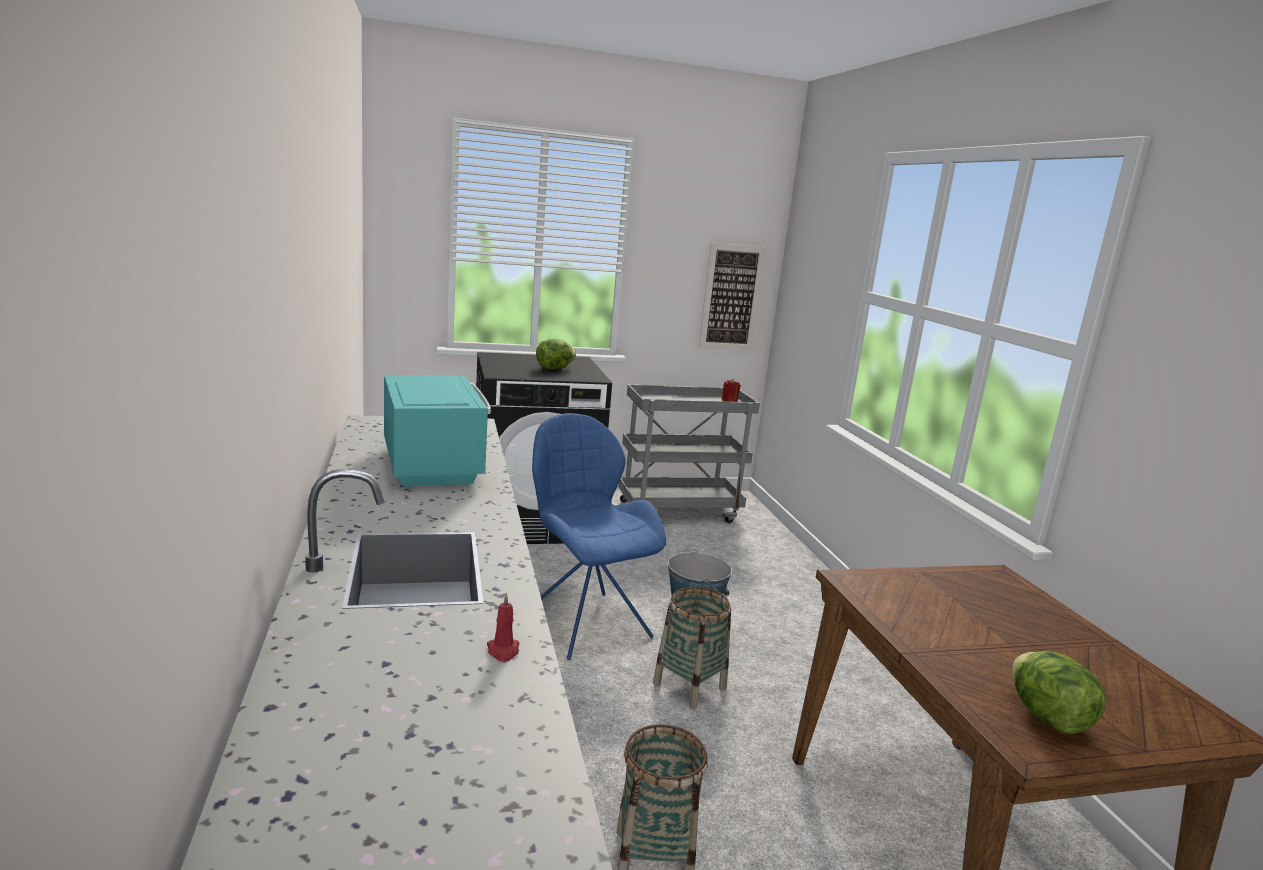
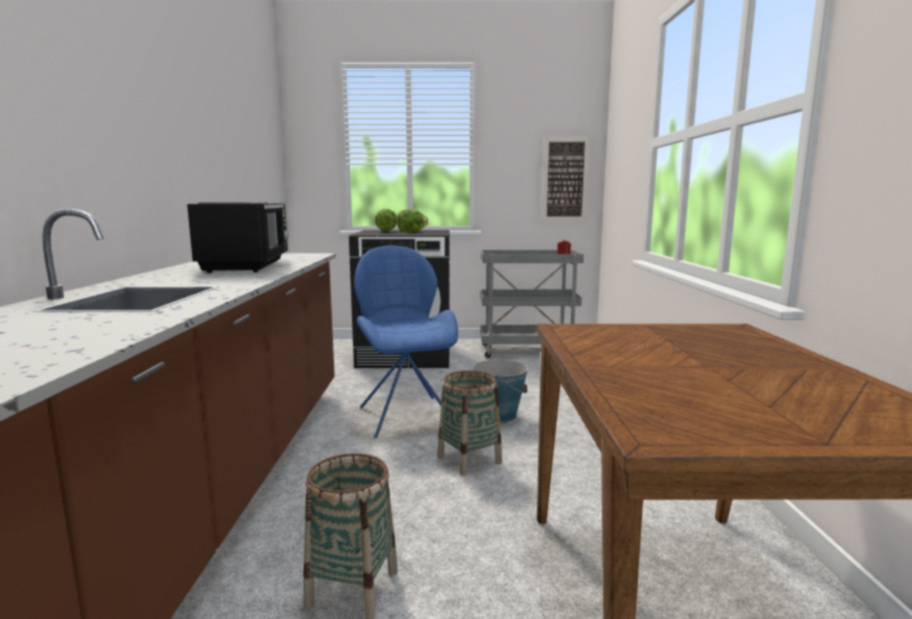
camera: 15 degrees right, 5 degrees down
turquoise microwave [384,375,491,488] -> black microwave [187,202,288,273]
red candle [487,593,519,662] -> none
lettuce [1012,651,1105,734] -> lettuce moved to [375,209,397,231]

